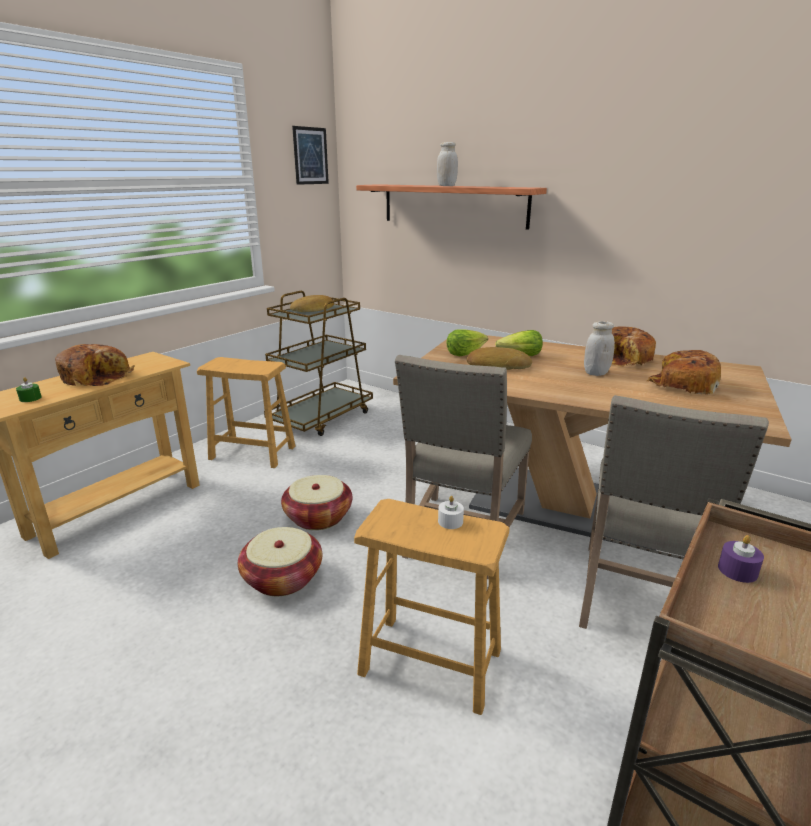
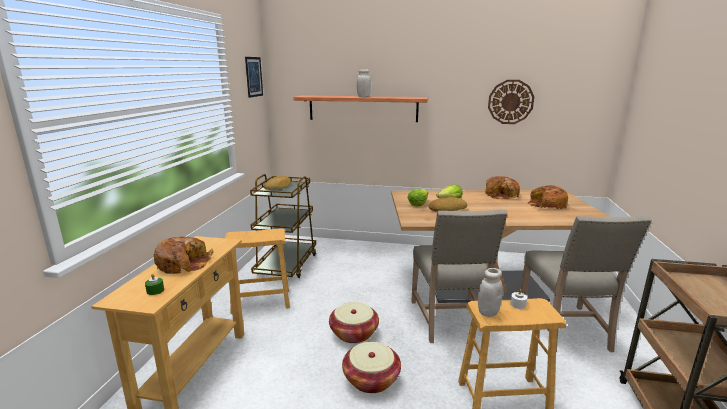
camera: 25 degrees left, 5 degrees down
white jar [584,321,615,376] -> white jar moved to [478,268,503,317]
purple candle [718,535,764,583] -> none
none -> wall clock [488,80,534,124]

